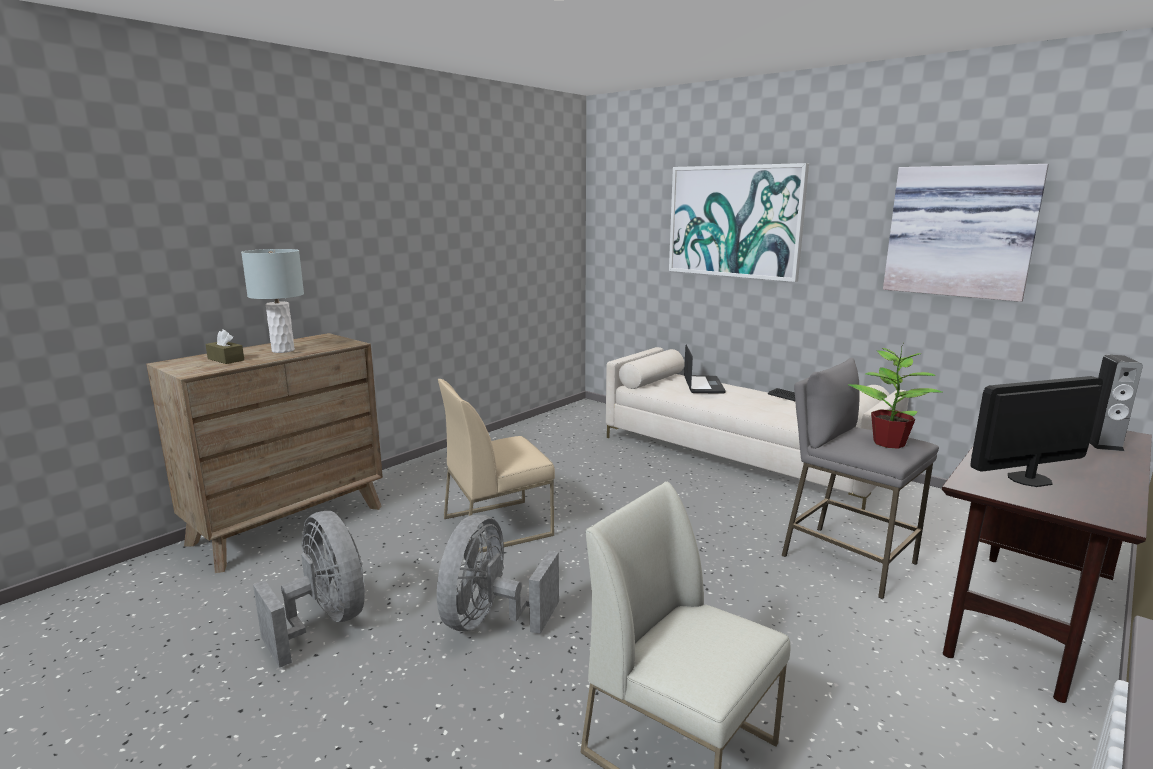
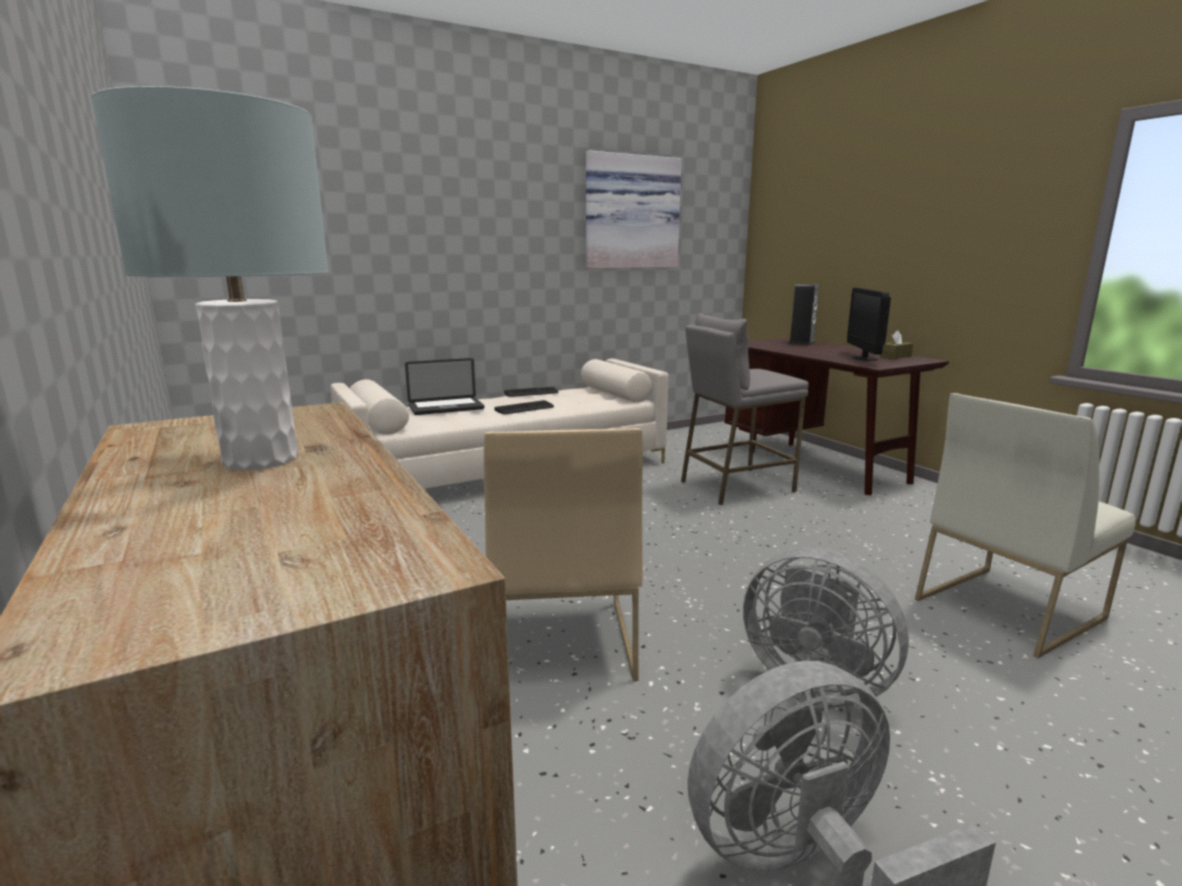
camera: 70 degrees left, 0 degrees up
brown tissue box [205,330,244,364] -> brown tissue box moved to [880,331,913,359]
picture [669,163,809,282] -> none
laptop [684,345,726,394] -> laptop turned 135 degrees clockwise [405,358,484,415]
potted plant [848,344,942,449] -> none
none -> keyboard [495,400,554,414]

